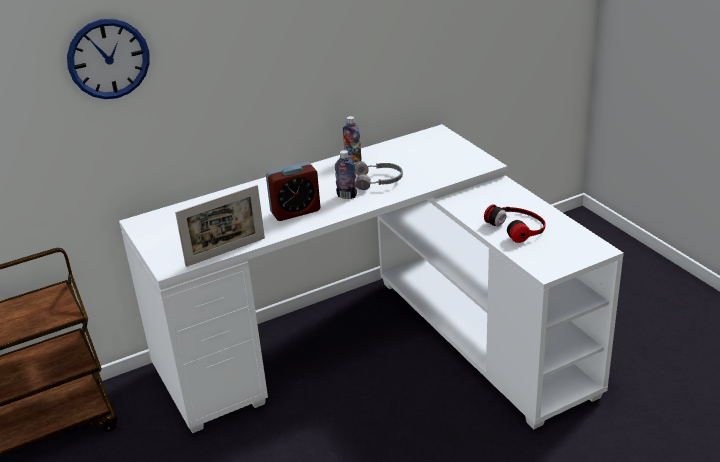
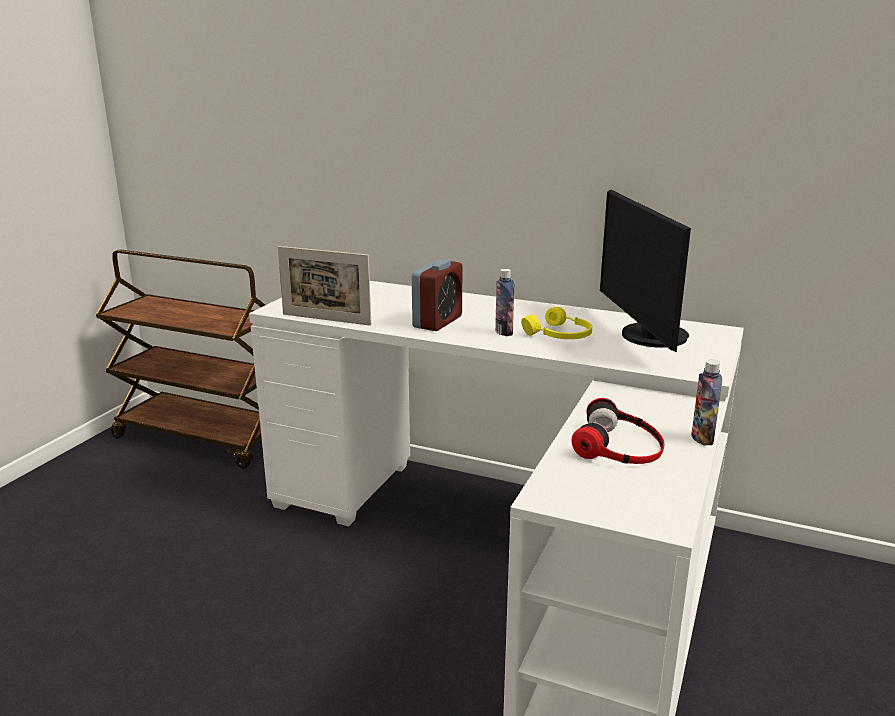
camera: 50 degrees right, 10 degrees down
wall clock [67,19,150,99] -> none
alarm clock [266,162,321,221] -> alarm clock turned 90 degrees counterclockwise [412,259,463,331]
bottle [343,116,361,163] -> bottle moved to [691,359,722,445]
grey headphones [355,161,403,190] -> yellow headphones [521,307,592,339]
none -> monitor [600,189,691,352]

